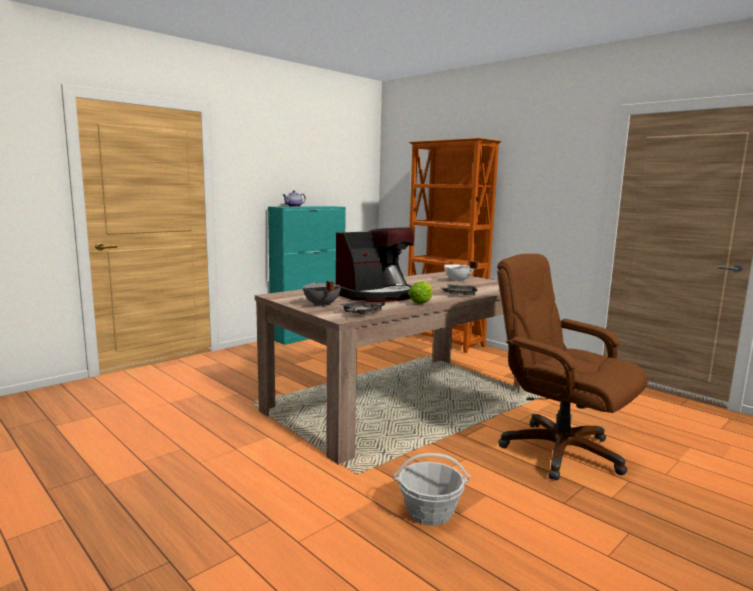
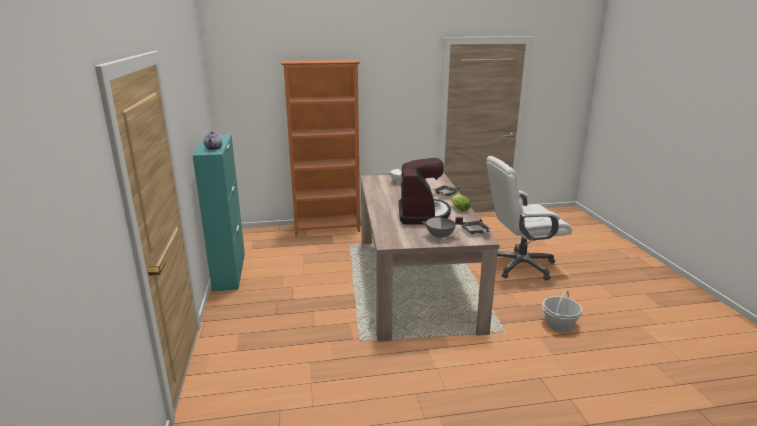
camera: 55 degrees left, 10 degrees up
brown office chair [497,254,648,480] -> white office chair [486,156,572,280]

